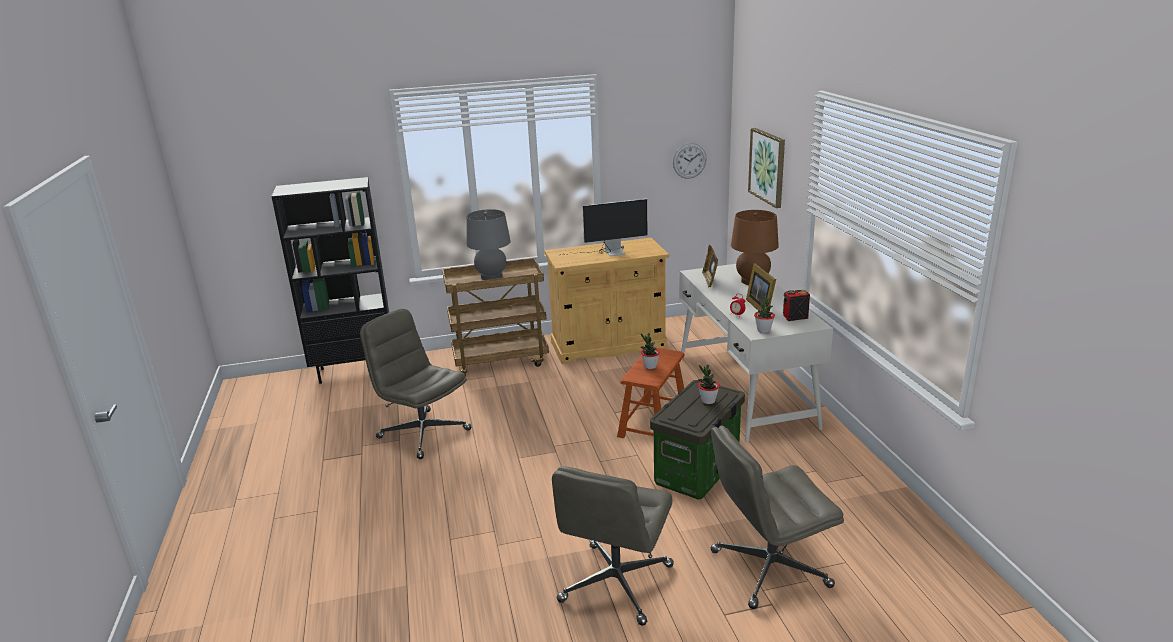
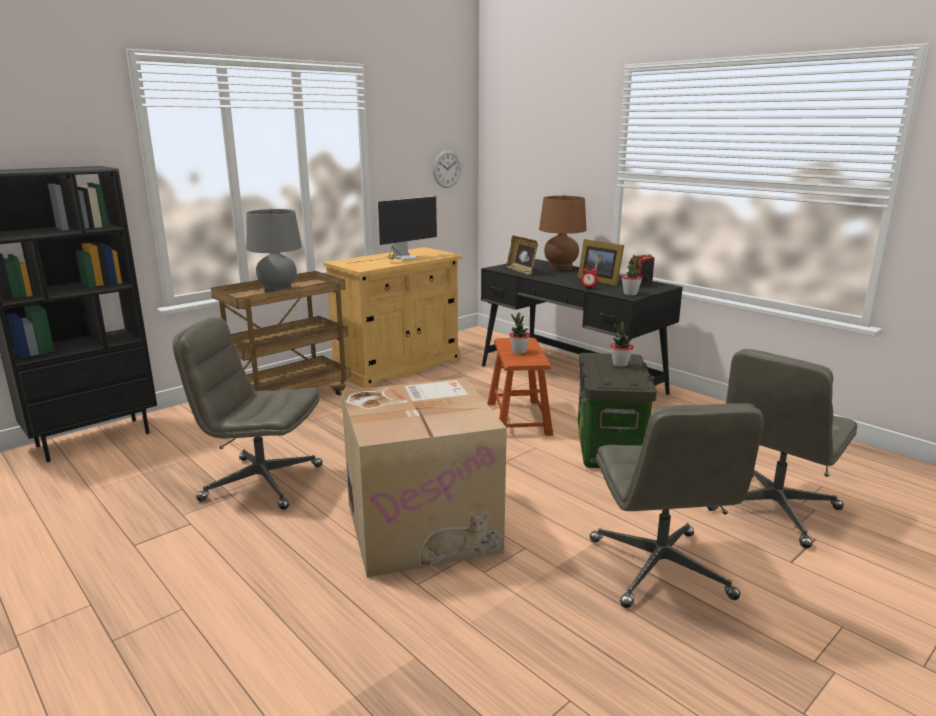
camera: 30 degrees left, 5 degrees down
white desk [679,264,833,443] -> black desk [481,259,683,395]
picture [748,128,785,208] -> none
none -> cardboard box [341,378,507,578]

